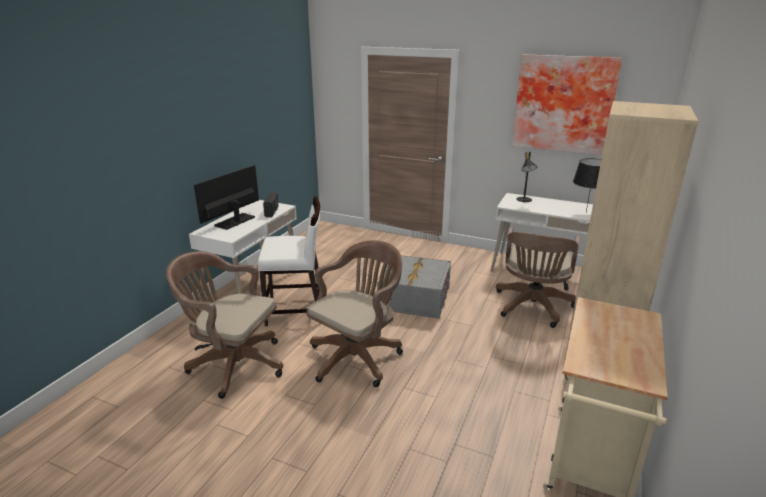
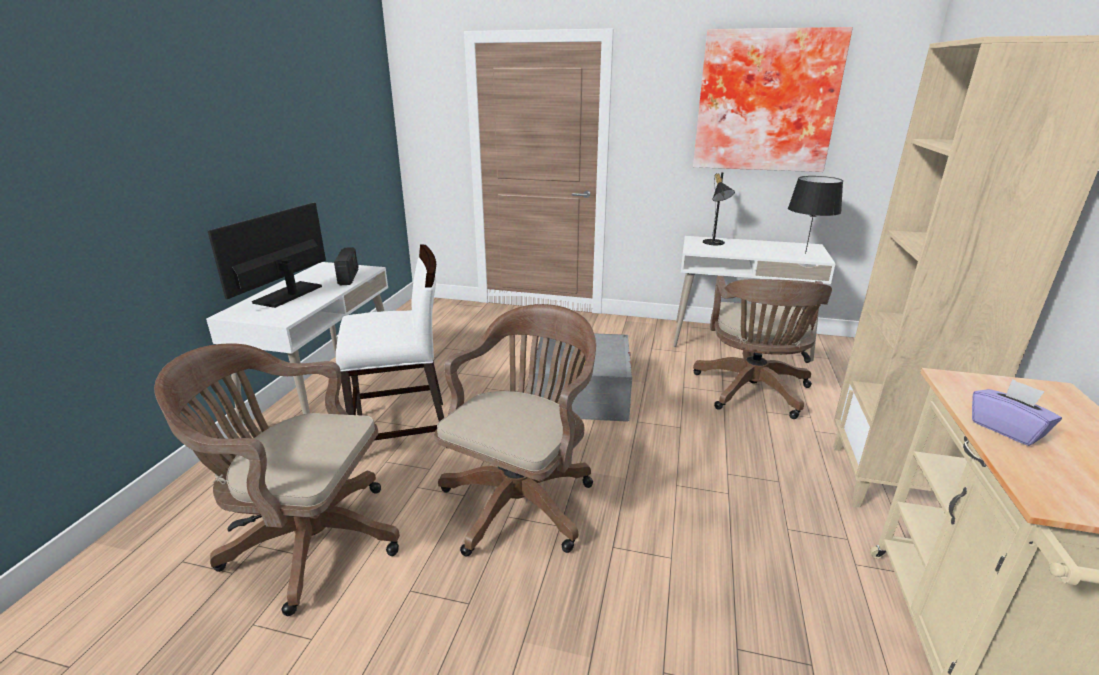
camera: 10 degrees left, 0 degrees up
none -> purple tissue box [972,379,1062,446]

